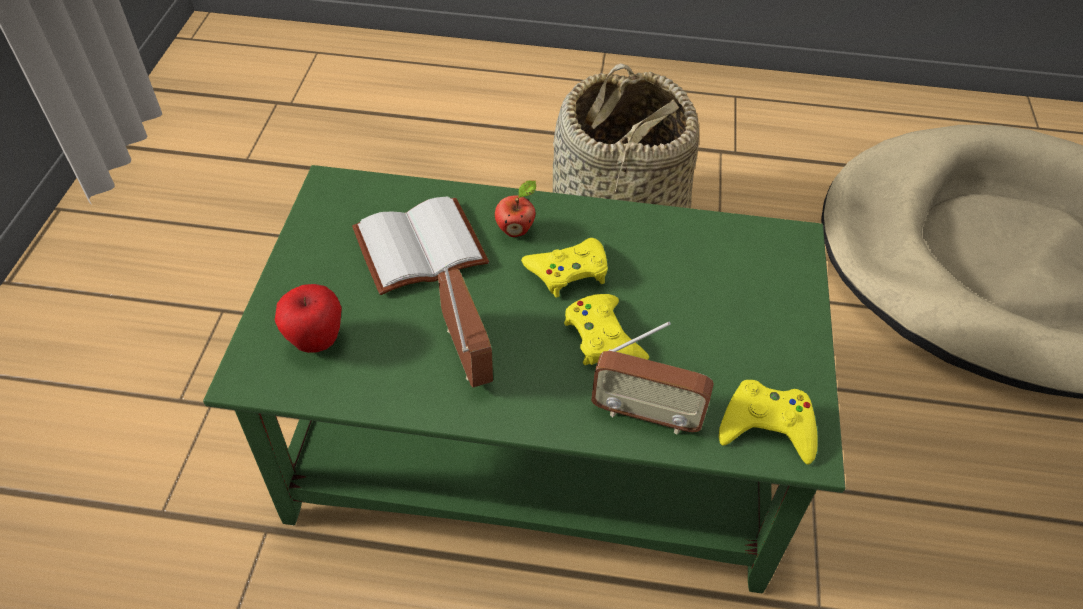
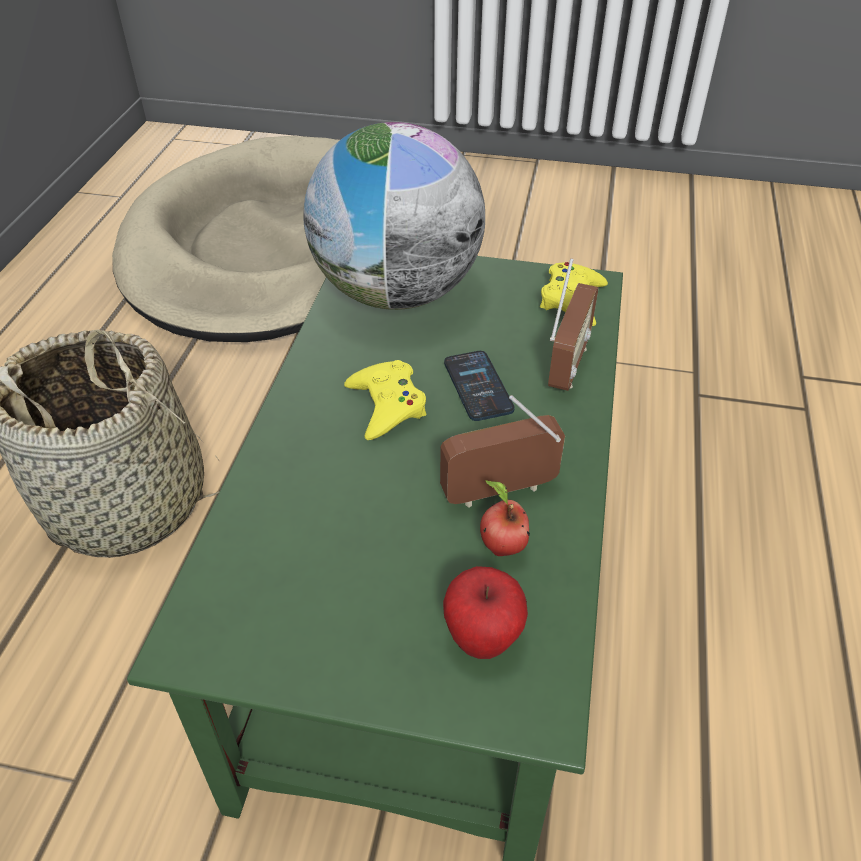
camera: 85 degrees left, 5 degrees down
white book [352,196,489,295] -> none
apple [495,180,536,237] -> apple moved to [480,480,530,556]
yellow game controller [564,294,649,365] -> phone [444,351,515,421]
none -> globe [304,122,485,310]

